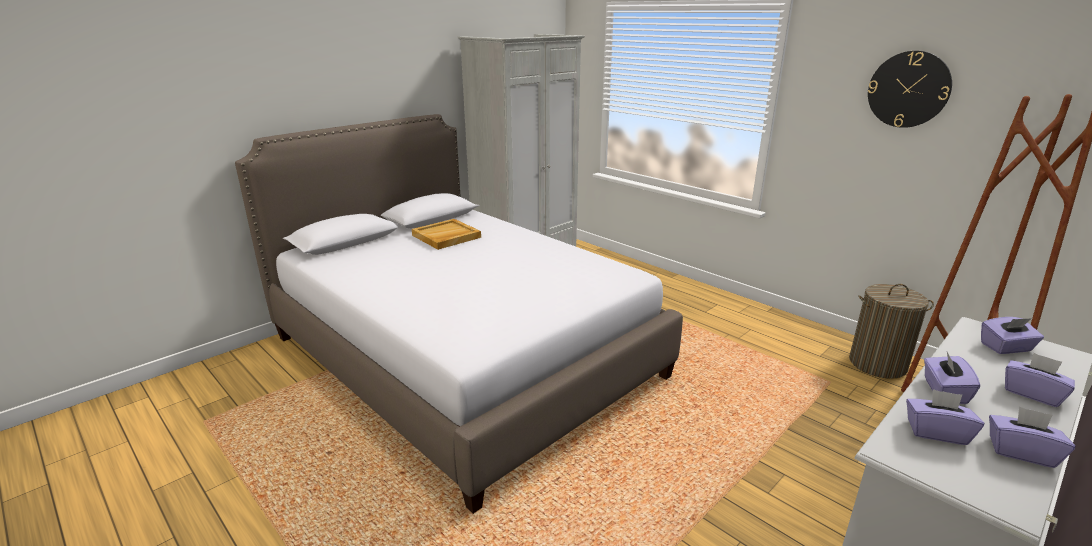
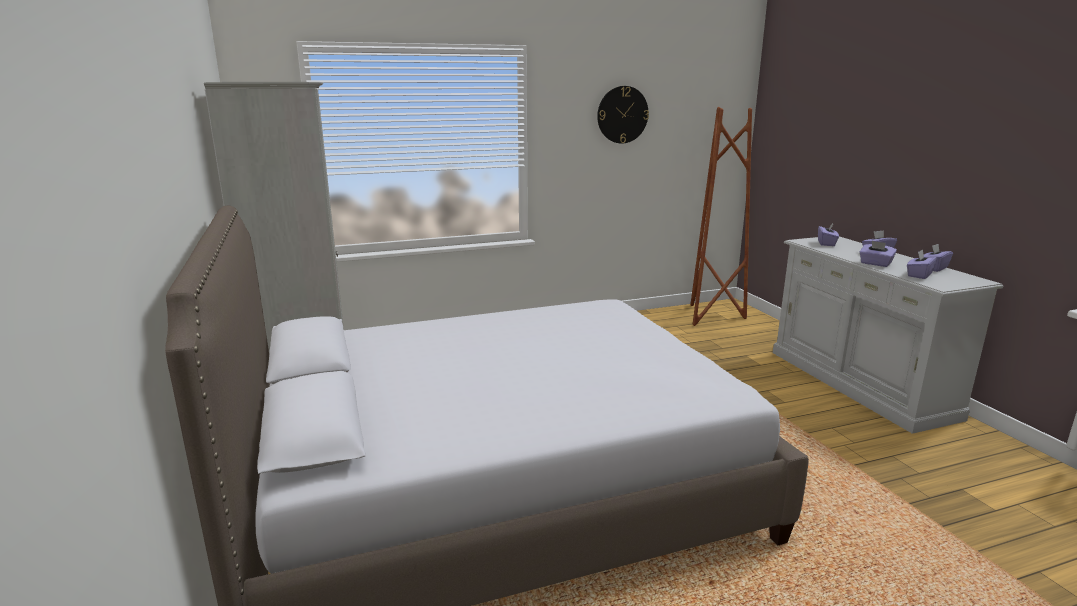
camera: 65 degrees left, 5 degrees down
beige tray [412,219,481,250] -> none
laundry basket [849,284,934,379] -> none

